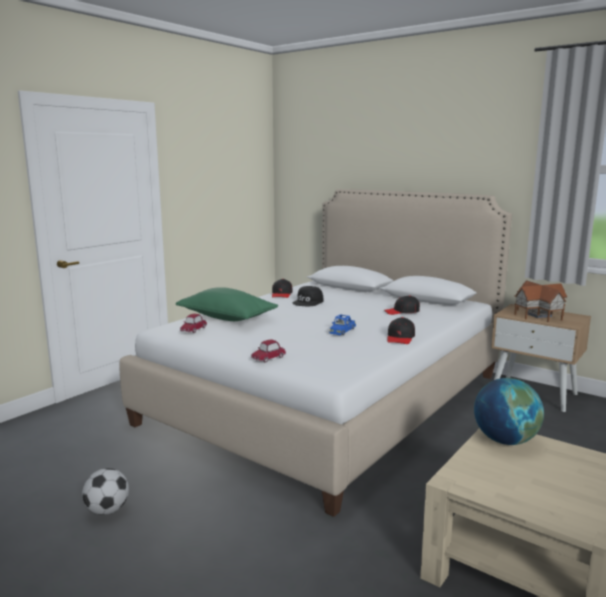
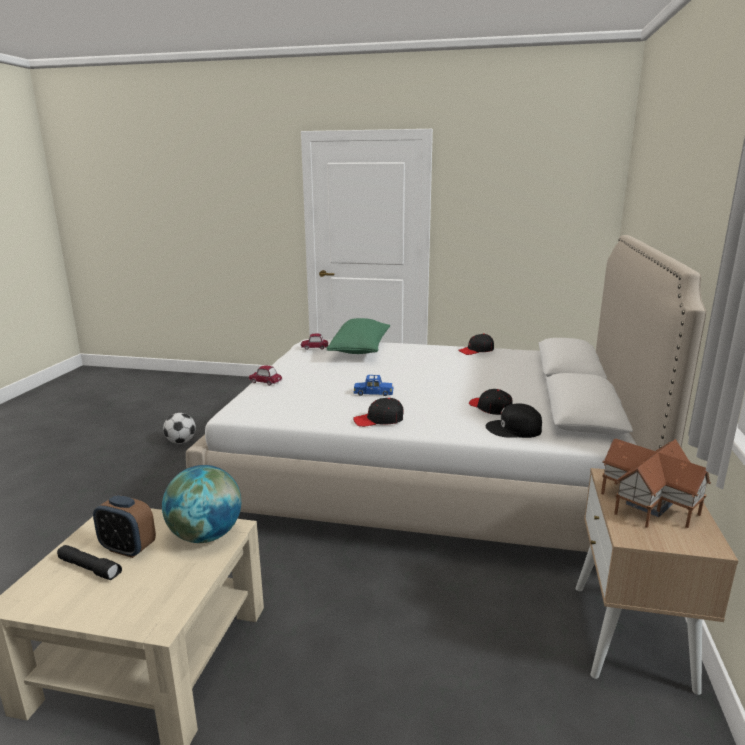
camera: 65 degrees right, 5 degrees up
black cap [292,286,323,306] -> black cap moved to [486,403,542,438]
none -> black flashlight [57,545,122,580]
none -> alarm clock [93,495,156,558]

